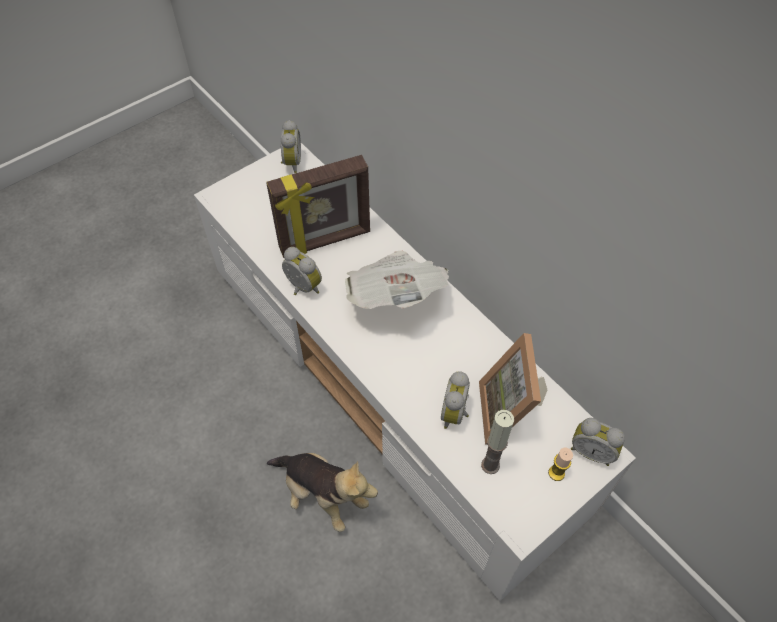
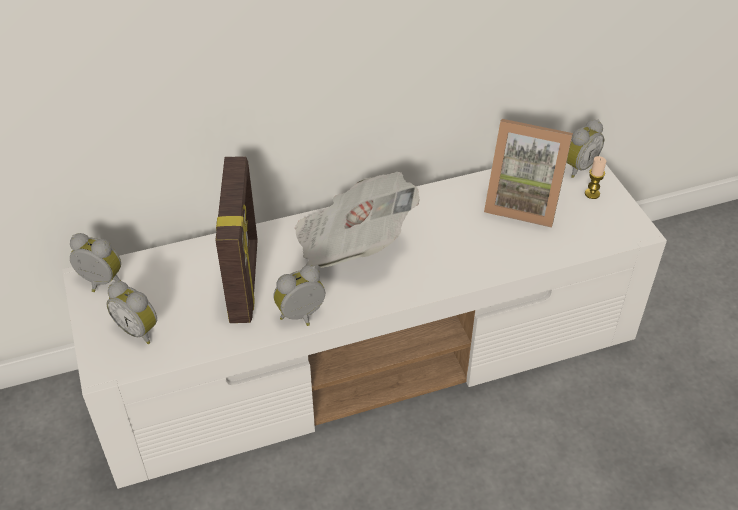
camera: 70 degrees left, 10 degrees down
plush toy [267,453,378,532] -> none
alarm clock [441,371,470,429] -> alarm clock moved to [107,281,157,344]
candle [481,410,514,474] -> none

